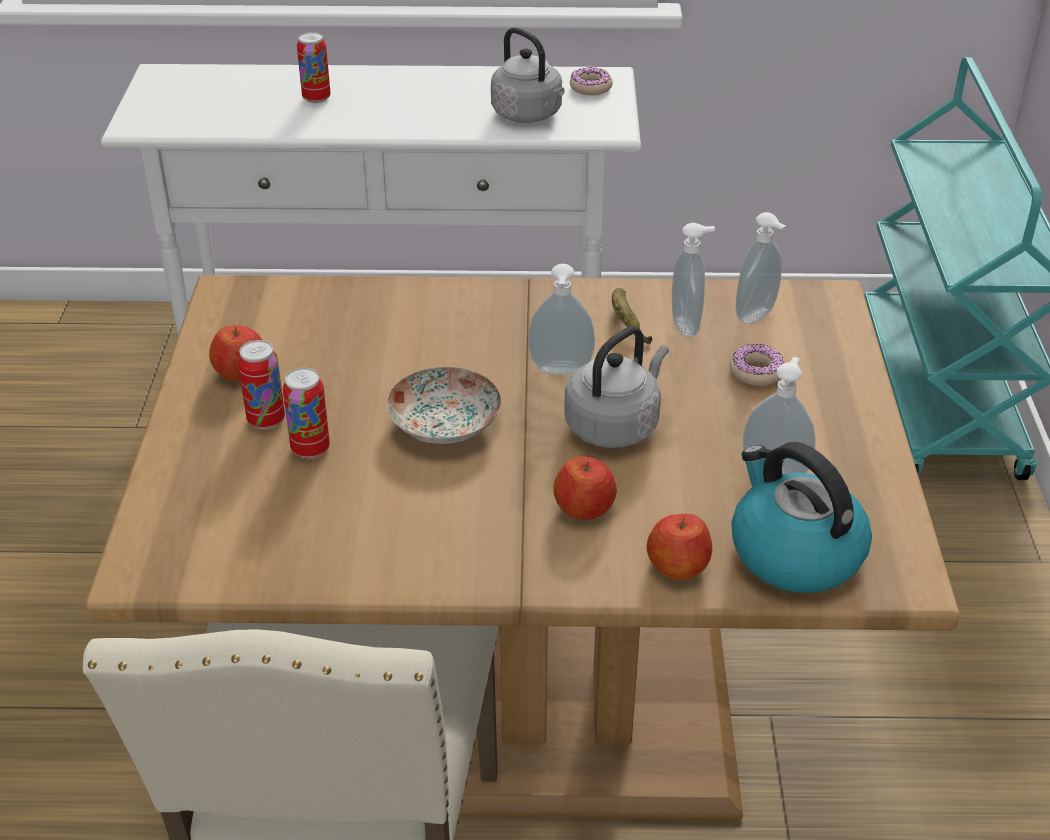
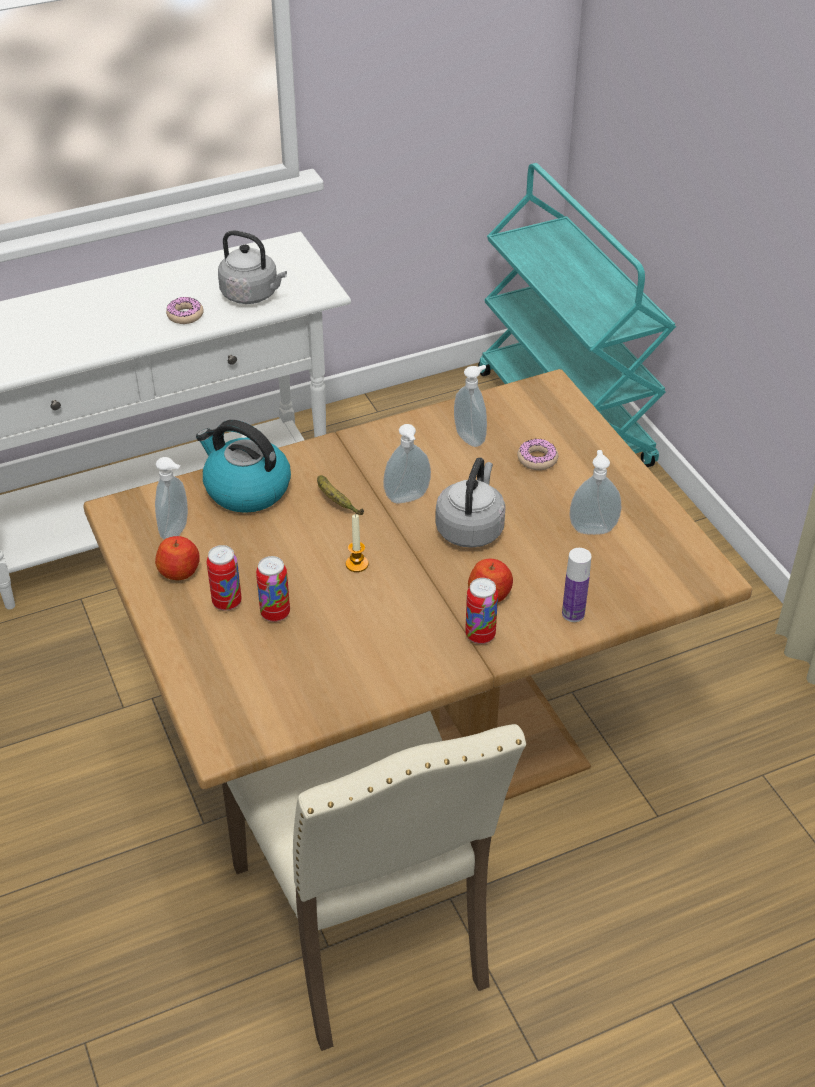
camera: 25 degrees left, 5 degrees up
can [297,32,331,103] -> can moved to [465,578,498,644]
plate [387,367,501,444] -> candle [346,514,369,572]
donut [570,67,613,95] -> donut moved to [166,297,204,324]
banana [612,288,652,345] -> banana moved to [317,475,364,515]
apple [646,514,712,580] -> bottle [562,548,591,622]
kettle [732,442,872,593] -> kettle moved to [196,420,291,513]
soap dispenser [736,212,785,324] -> soap dispenser moved to [155,457,188,540]

